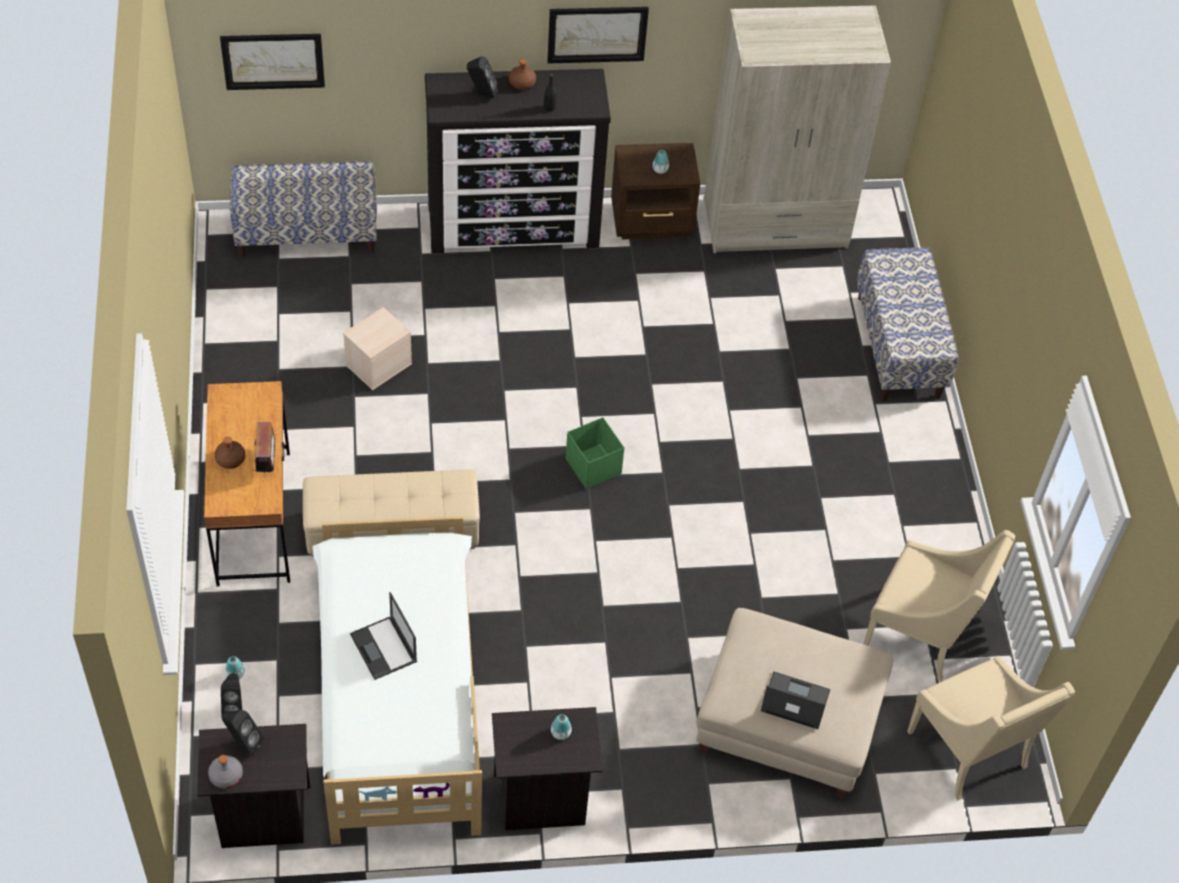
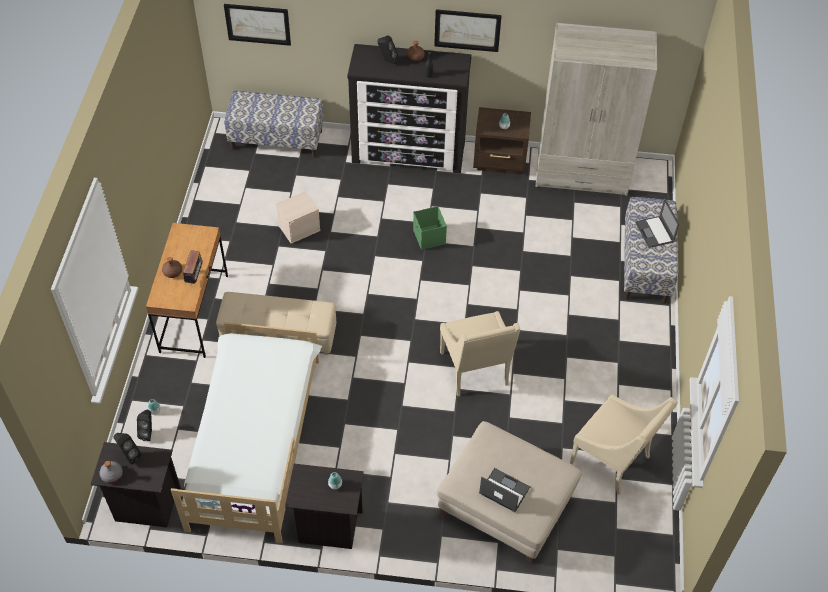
camera: 15 degrees right, 0 degrees up
laptop [350,592,417,680] -> laptop moved to [635,198,679,248]
green storage box [566,417,624,489] -> green storage box moved to [413,206,447,250]
beige armchair [907,656,1075,800] -> beige armchair moved to [440,311,520,397]

